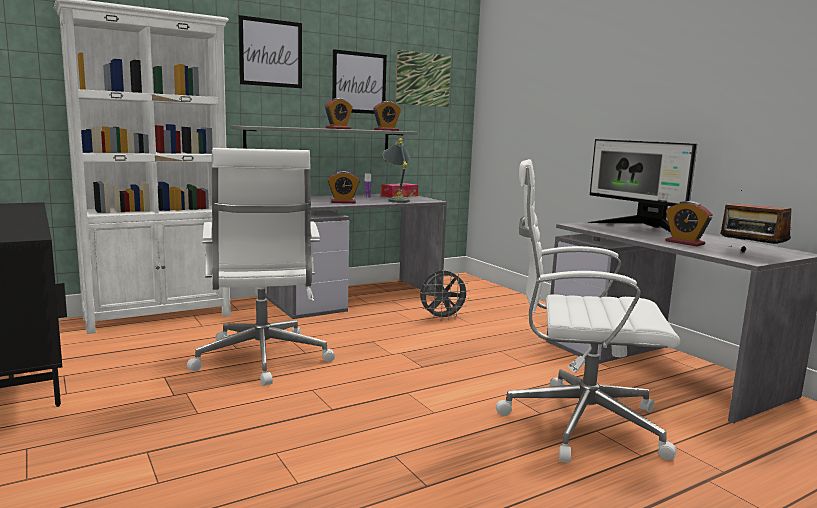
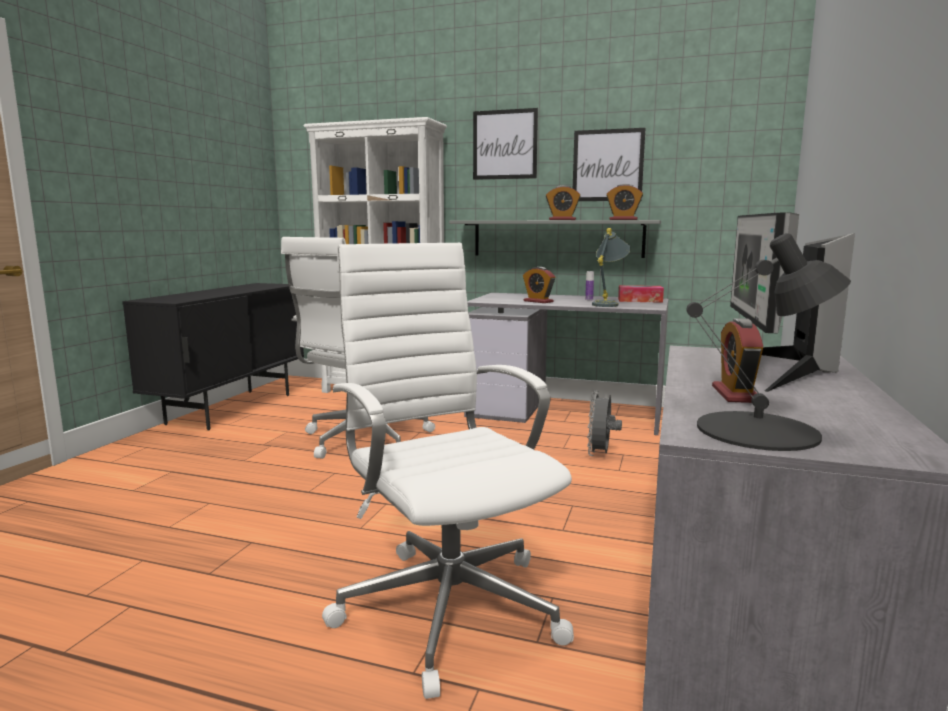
camera: 50 degrees right, 0 degrees up
picture [395,50,451,107] -> none
grey fan [420,270,470,321] -> grey fan turned 75 degrees clockwise [587,390,622,456]
radio [720,190,792,253] -> black table lamp [686,233,851,451]

